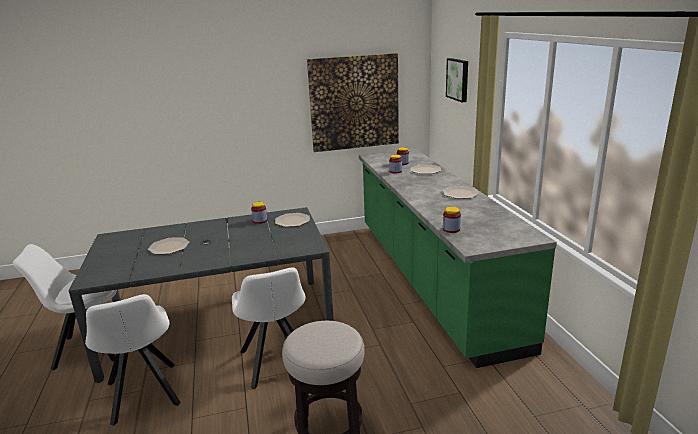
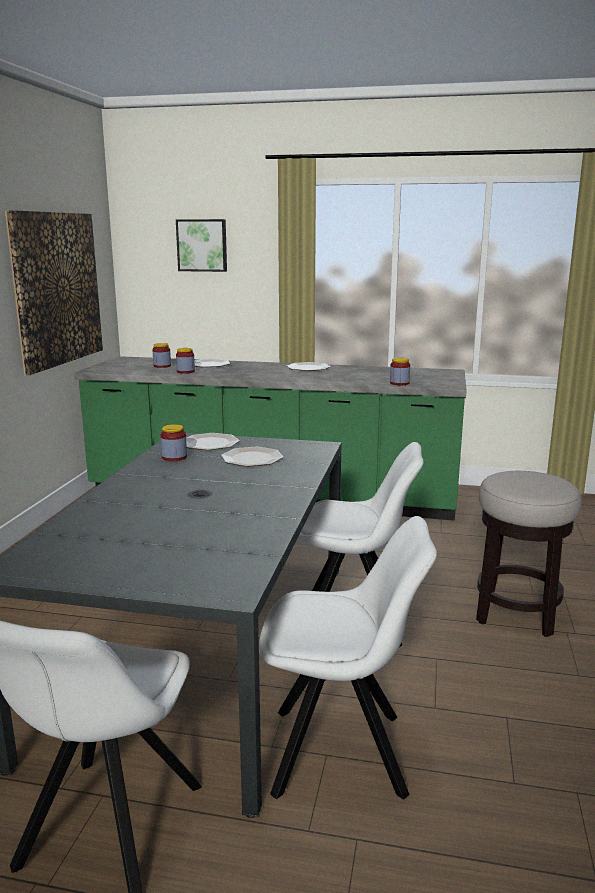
camera: 65 degrees left, 5 degrees down
plate [148,237,190,254] -> plate moved to [221,446,283,467]

